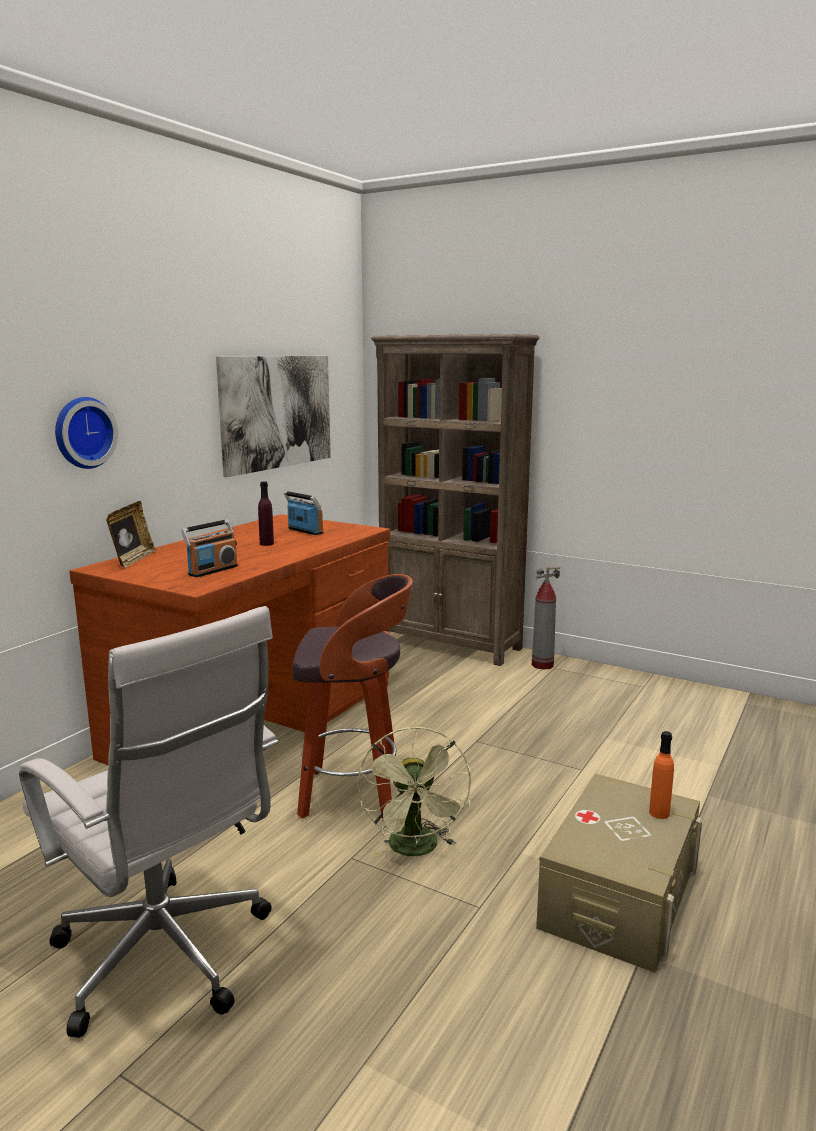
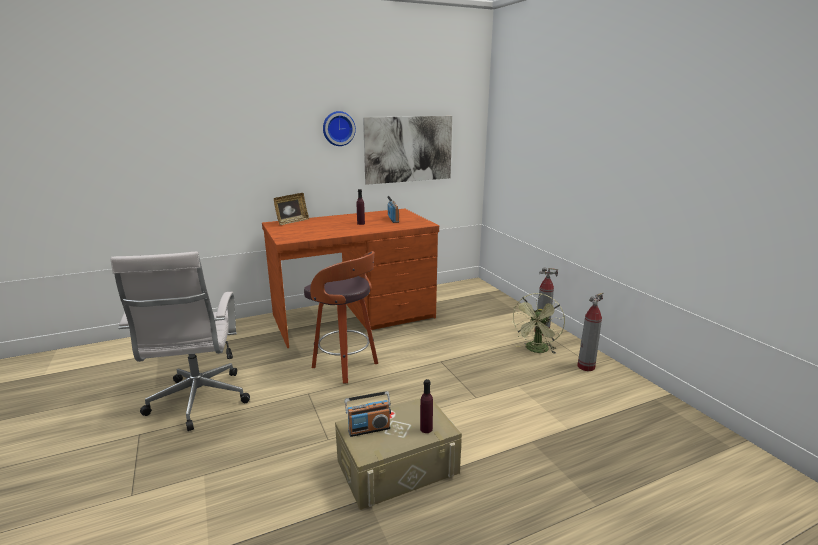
camera: 35 degrees right, 5 degrees up
wall clock [55,397,118,469] -> wall clock moved to [323,111,356,146]
radio [181,519,238,577] -> radio moved to [345,391,391,437]
green fan [357,727,471,857] -> green fan moved to [511,293,565,354]
brown bookcase [371,334,540,666] -> none
orange bottle [649,731,674,819] -> purple bottle [420,379,433,433]
none -> fire extinguisher [577,292,604,371]

